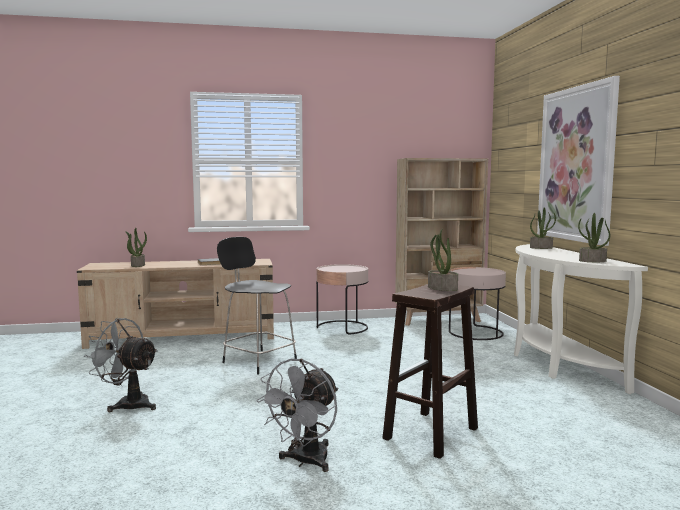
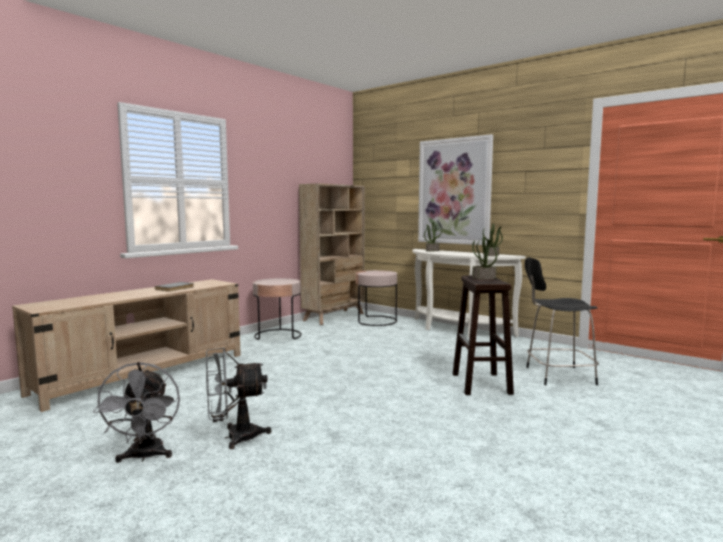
camera: 40 degrees left, 0 degrees up
potted plant [125,228,147,267] -> none
black stool [217,237,297,374] -> black stool moved to [525,257,599,385]
grey fan [256,359,338,472] -> grey fan moved to [93,362,180,463]

